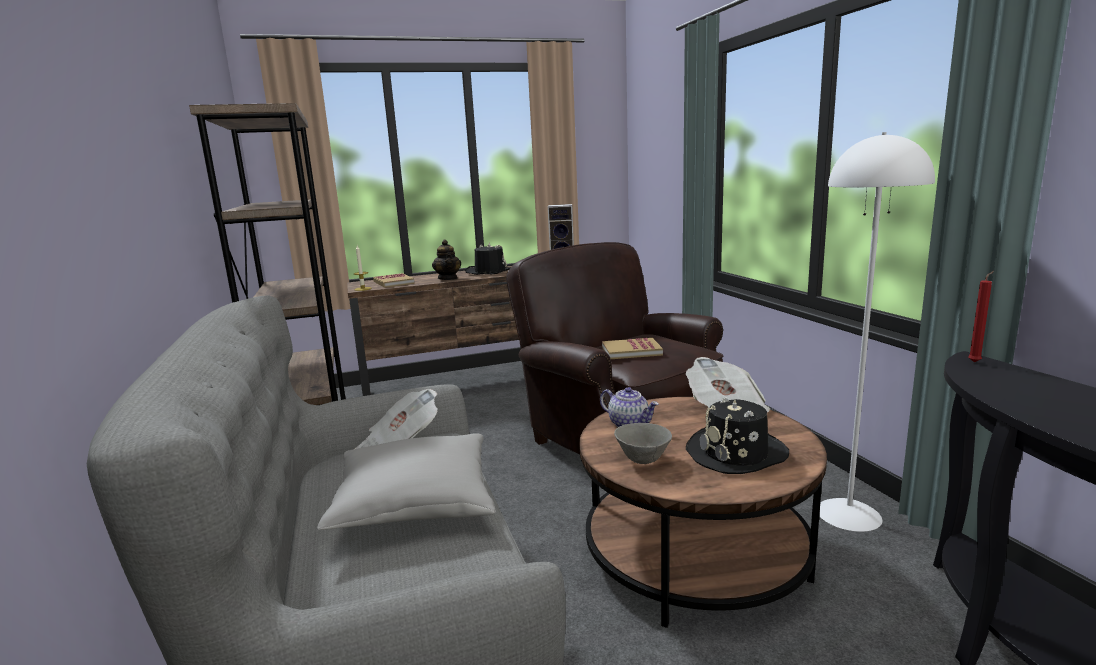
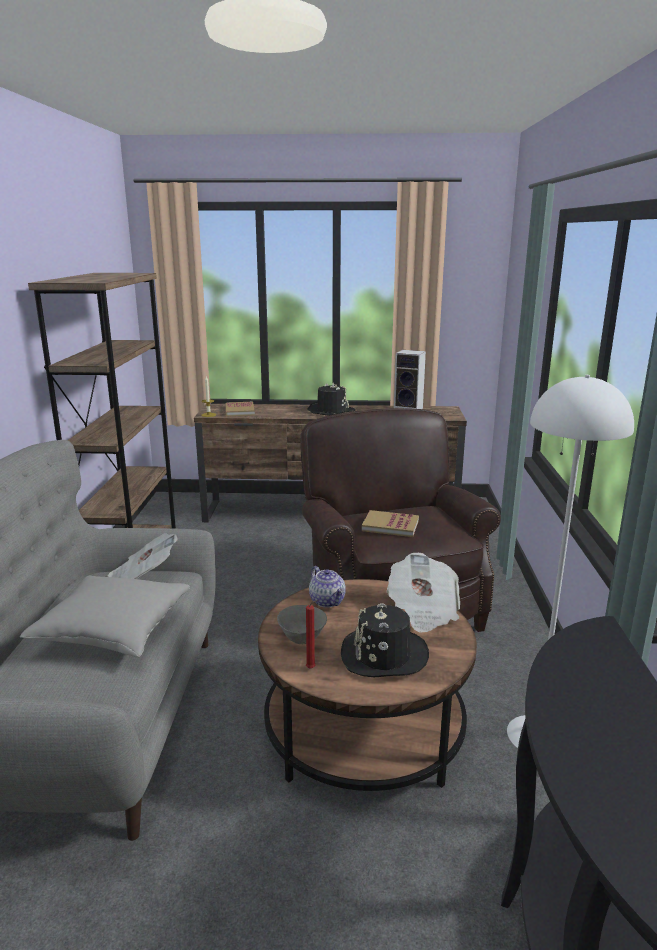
camera: 20 degrees right, 5 degrees up
teapot [432,240,461,280] -> none
red candle [968,271,994,363] -> red candle moved to [306,600,318,669]

